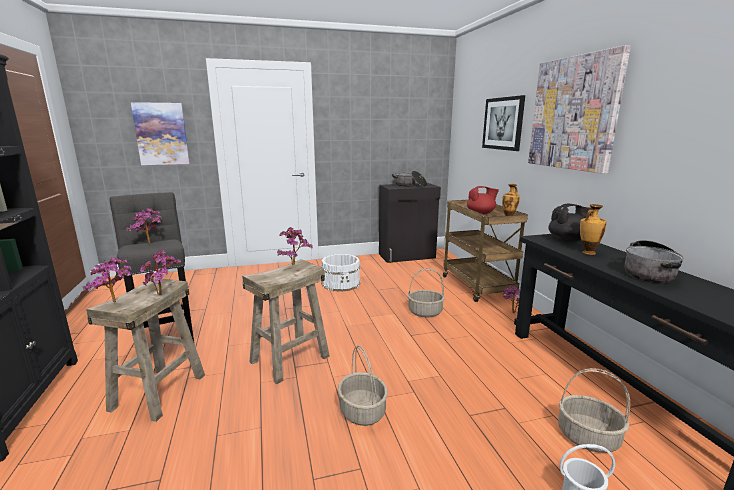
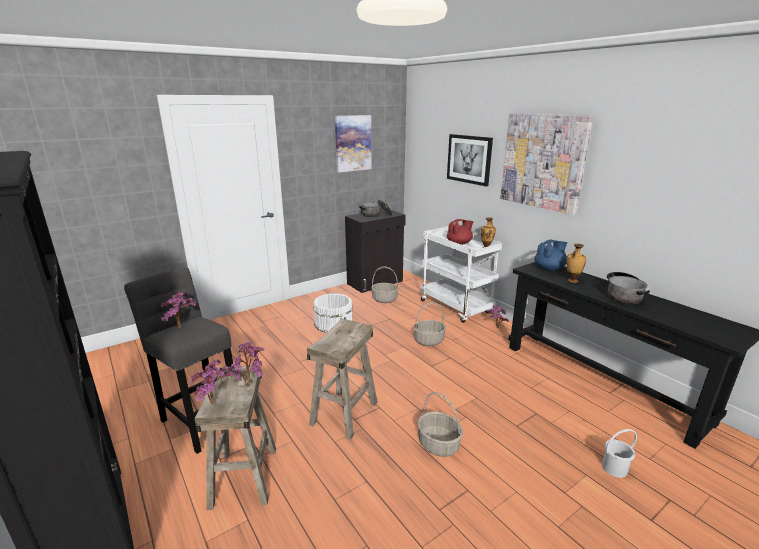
camera: 20 degrees left, 5 degrees up
picture [131,102,190,165] -> picture moved to [335,115,372,173]
potted plant [277,227,313,265] -> none
brown cart [443,200,528,302] -> white cart [421,226,502,323]
black teapot [548,204,592,242] -> blue teapot [534,240,567,271]
basket [558,368,630,453] -> basket moved to [371,267,399,303]

